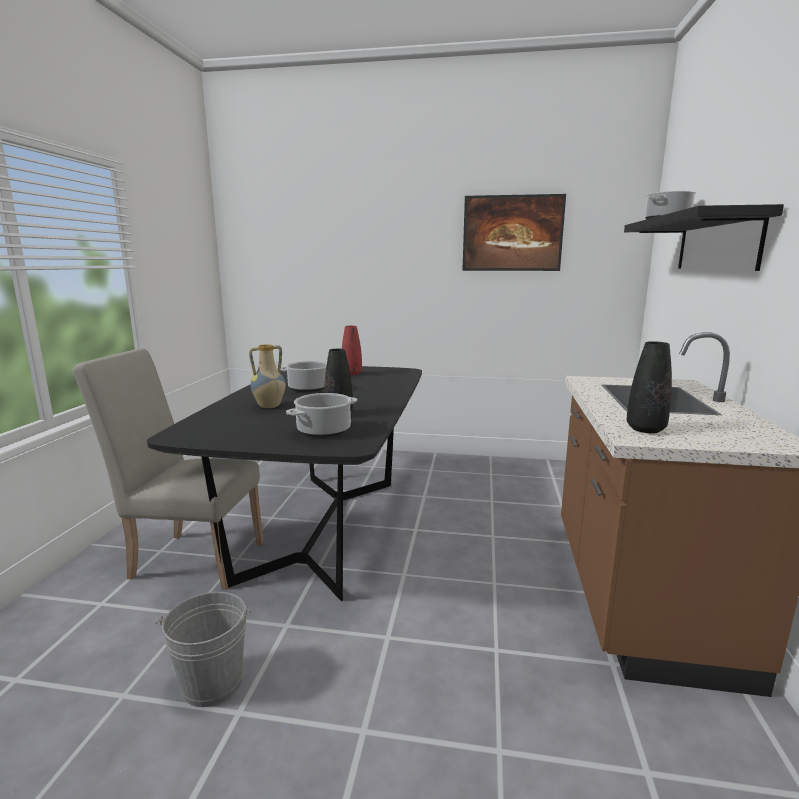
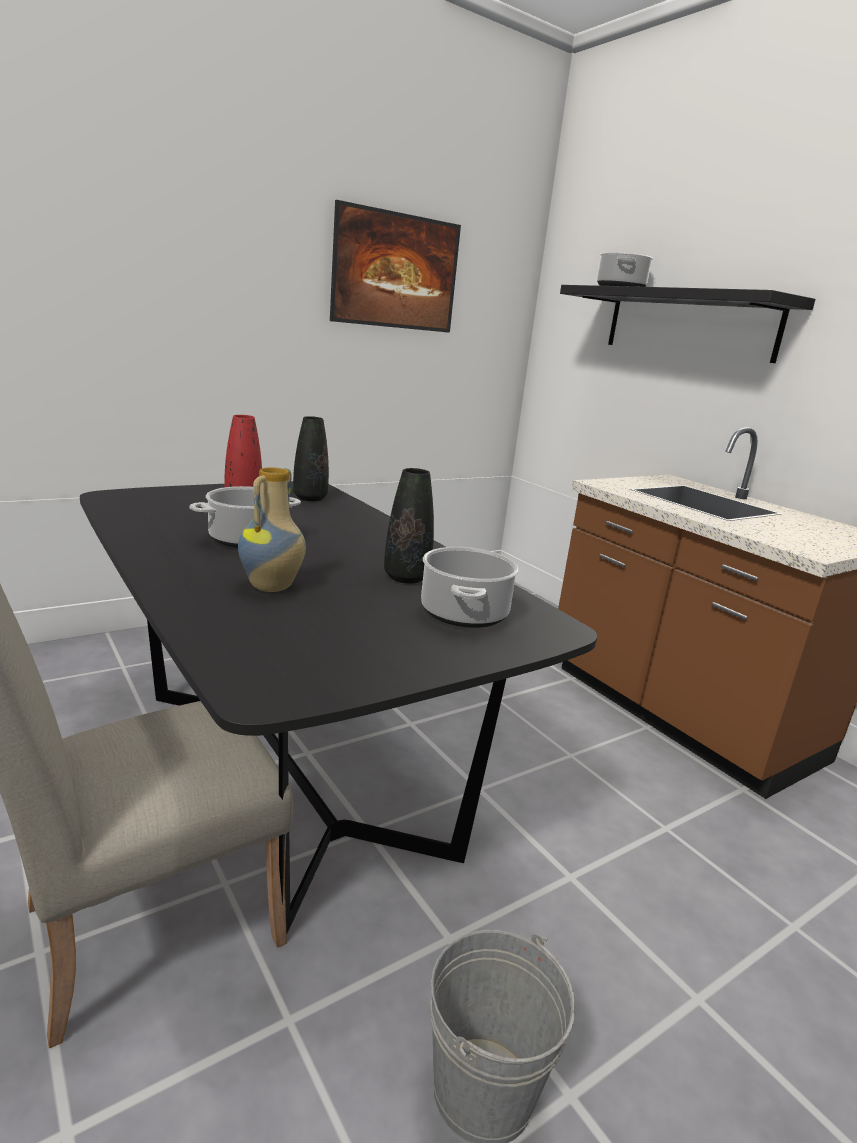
camera: 45 degrees left, 5 degrees up
black vase [627,341,672,433] -> black vase moved to [293,416,329,501]

